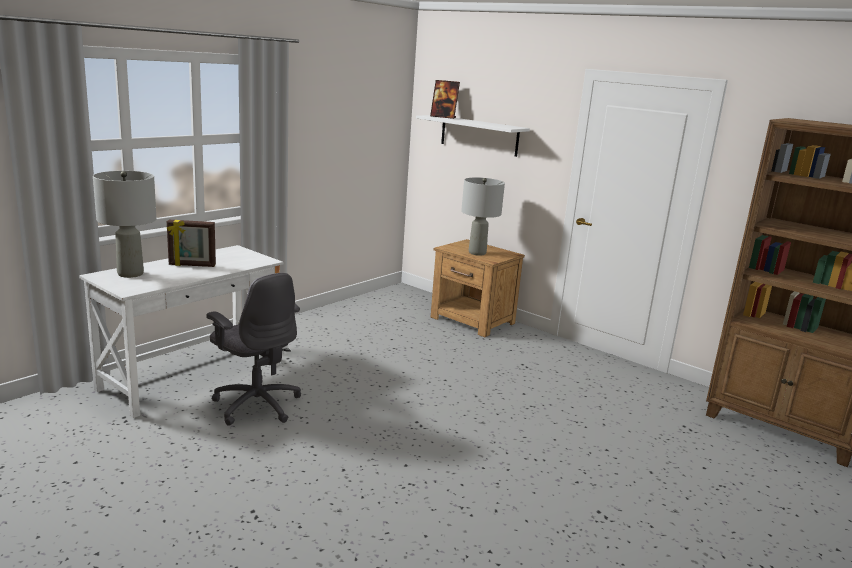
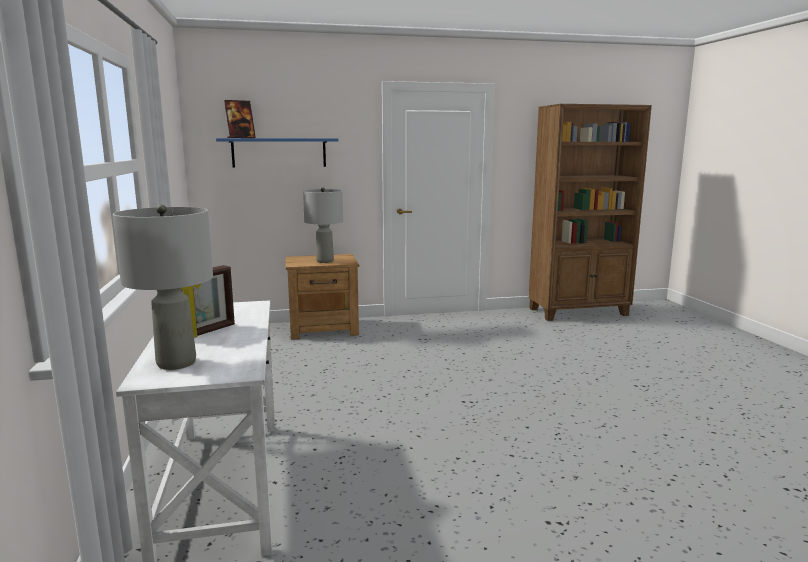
camera: 50 degrees left, 5 degrees down
grey office chair [206,273,301,426] -> none
white shelf [416,115,530,157] -> blue shelf [216,138,338,168]

